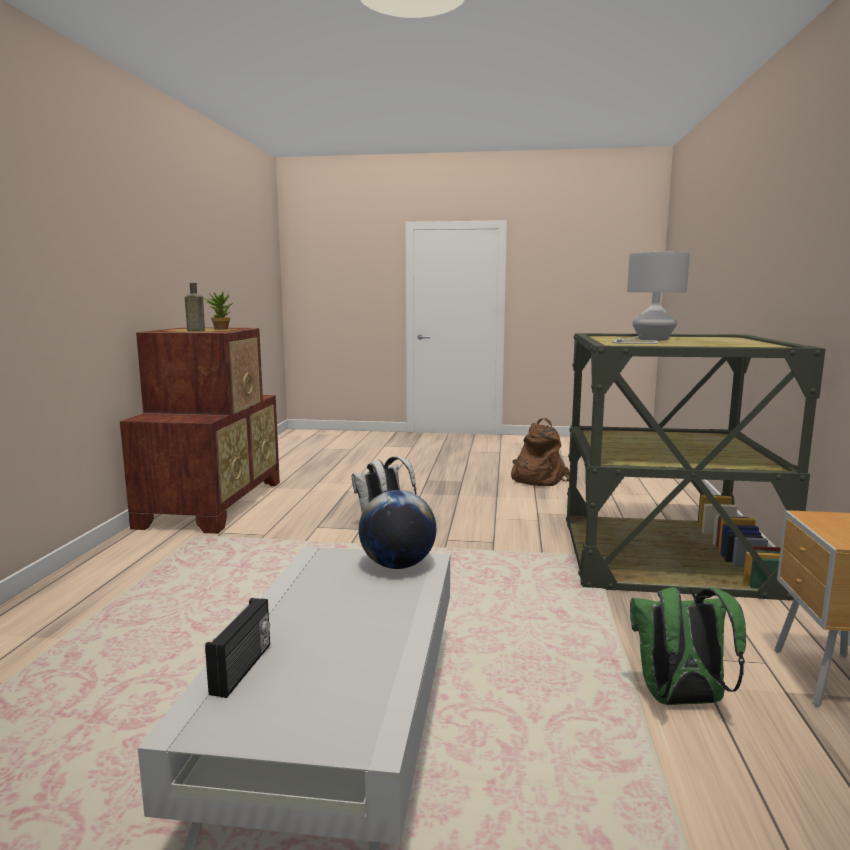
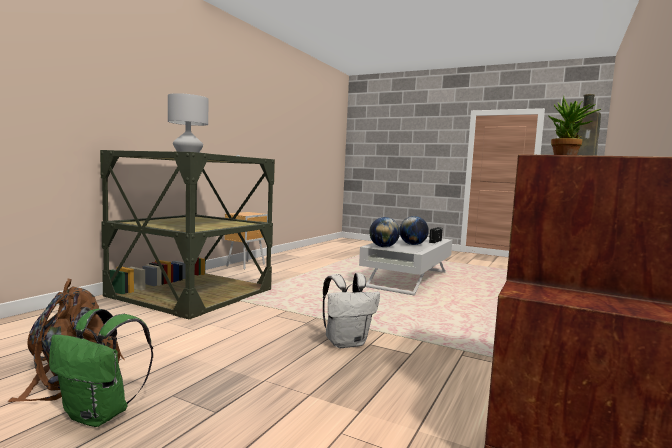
camera: 160 degrees left, 5 degrees down
green backpack [630,587,746,705] -> green backpack moved to [49,309,153,427]
none -> globe [400,216,429,245]

